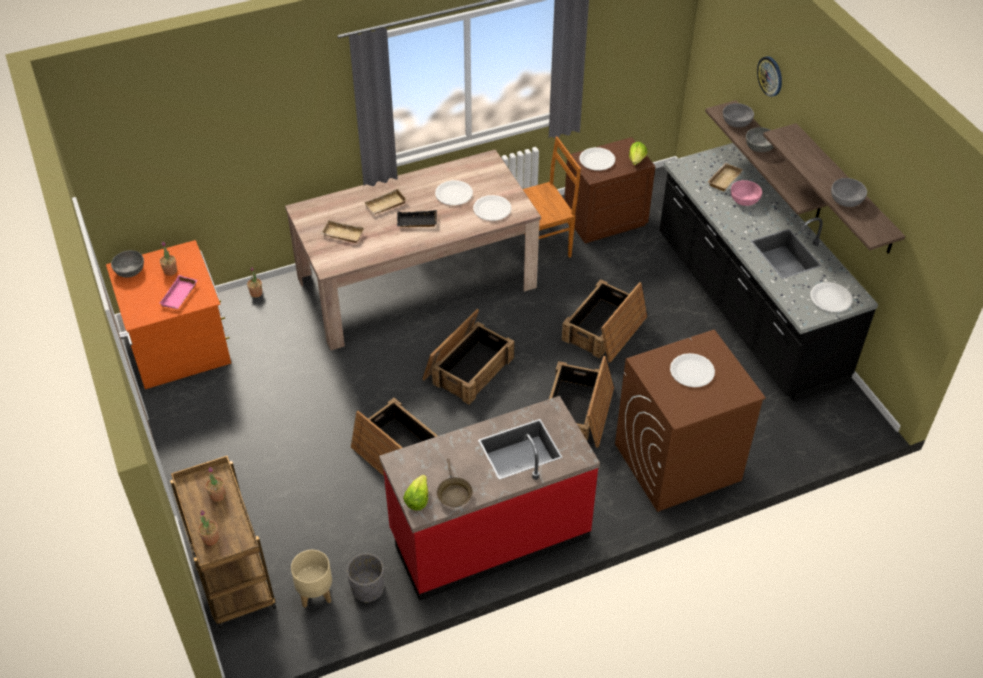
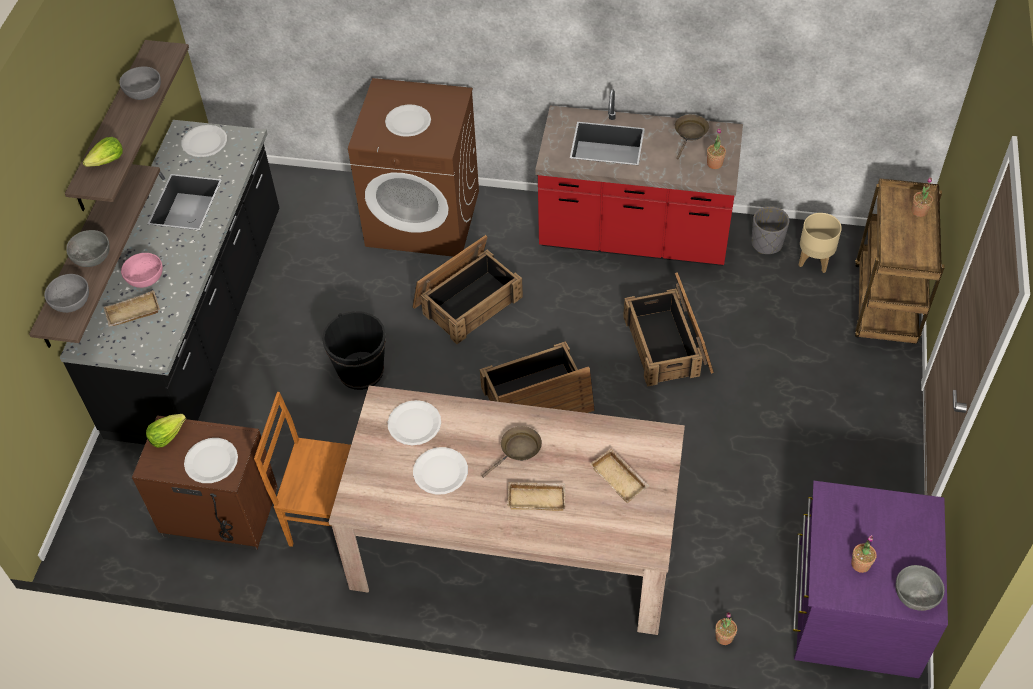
camera: 145 degrees left, 5 degrees up
orange dresser [106,240,231,389] -> purple dresser [793,481,948,678]
pink tray [159,275,198,309] -> none
potted plant [205,467,226,502] -> potted plant moved to [707,128,726,169]
black tray [397,210,437,227] -> brown frying pan [482,426,542,478]
lettuce [403,475,428,510] -> lettuce moved to [83,137,123,167]
crate [562,280,647,363] -> black bucket [322,311,386,390]
wall clock [757,56,782,97] -> none

